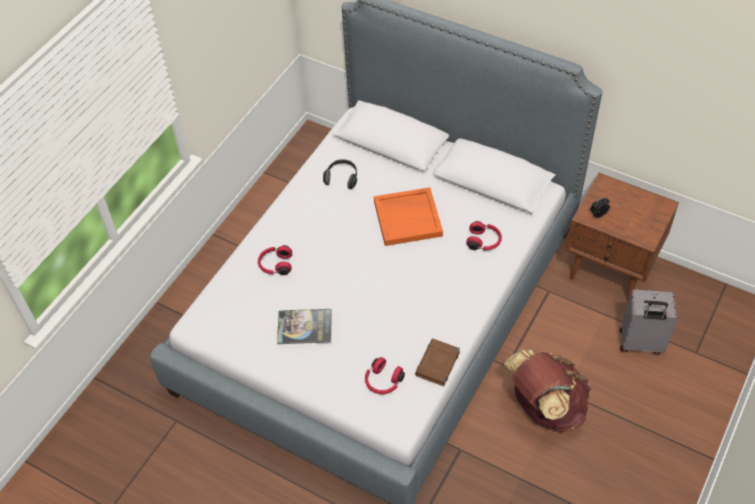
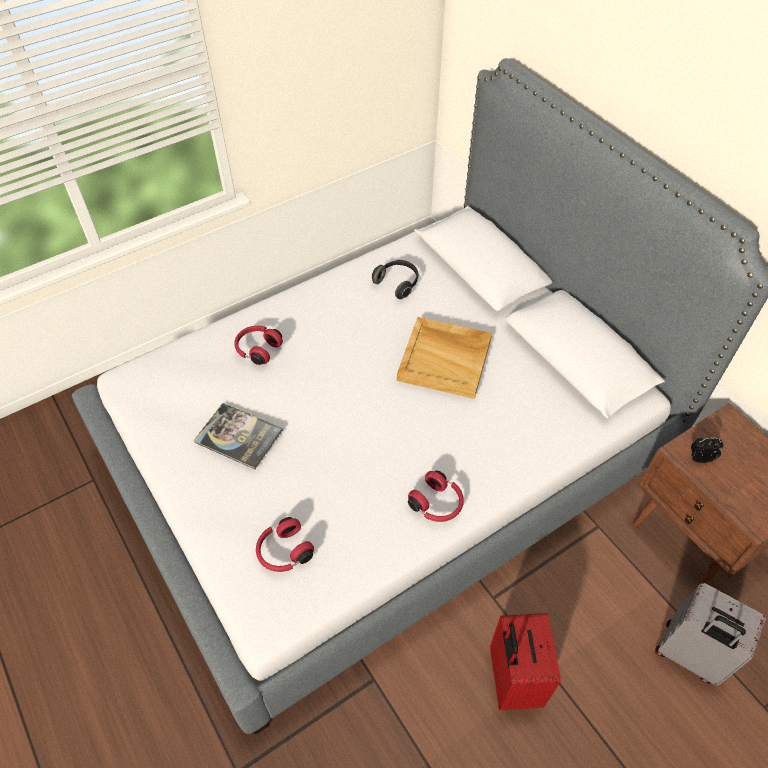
camera: 25 degrees right, 0 degrees up
orange tray [374,187,443,246] -> beige tray [397,317,492,399]
brown book [415,339,460,386] -> none
red headphones [466,221,502,250] -> red headphones moved to [408,470,464,522]
brown backpack [504,350,591,432] -> red suitcase [490,613,561,710]

